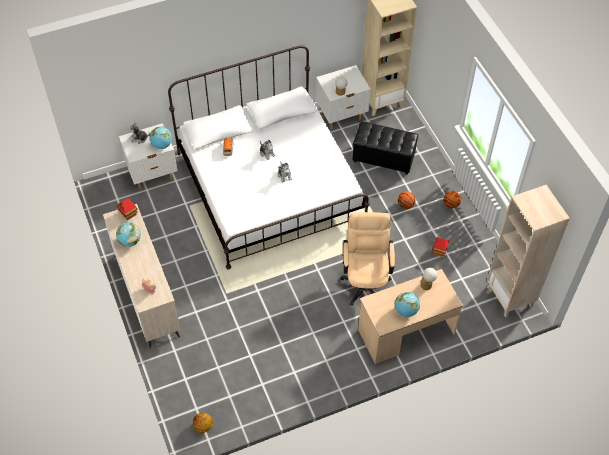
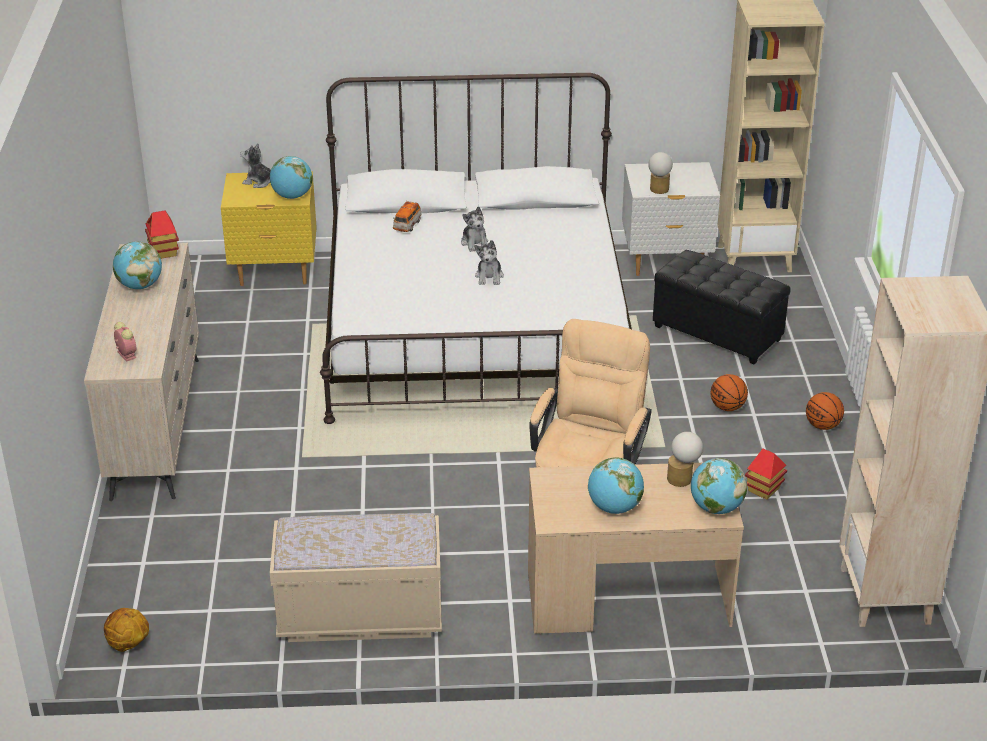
camera: 20 degrees right, 20 degrees down
white nightstand [119,123,178,189] -> yellow nightstand [221,171,317,286]
none -> beige bench [270,513,442,642]
none -> globe [691,458,747,514]

